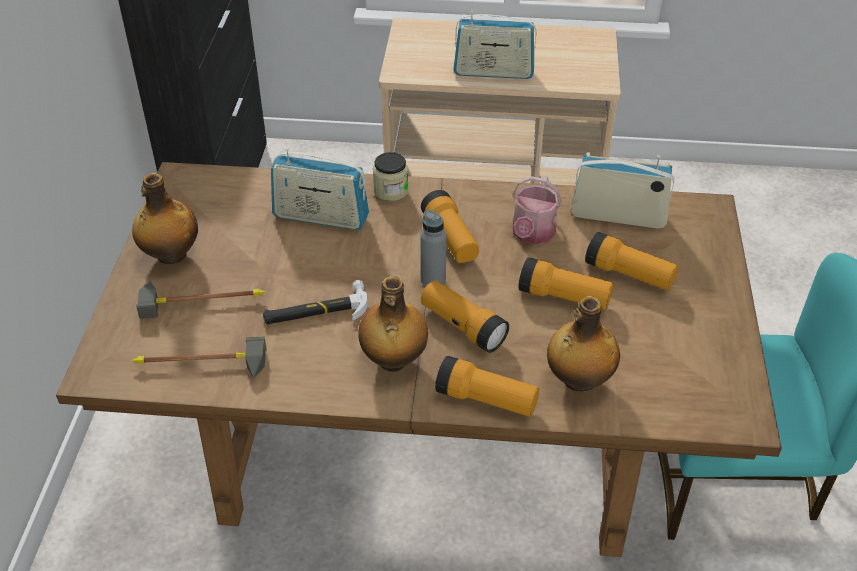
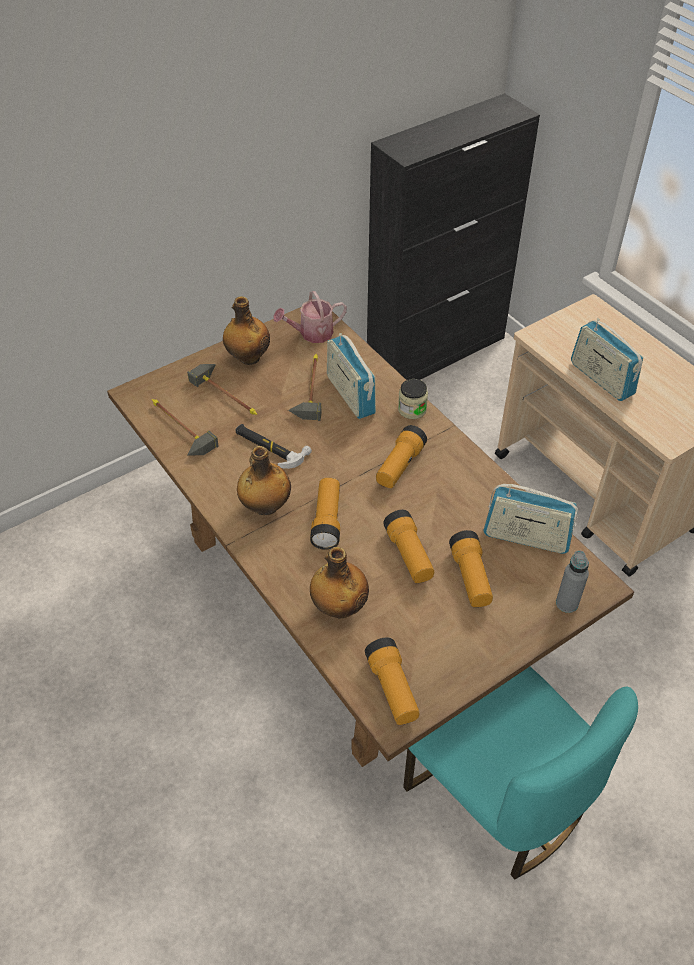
camera: 50 degrees right, 5 degrees up
grey bottle [420,210,447,287] -> grey bottle moved to [556,551,589,613]
flashlight [435,356,539,417] -> flashlight moved to [365,638,420,725]
watering can [512,176,562,245] -> watering can moved to [273,291,347,343]
radio [571,152,674,229] -> radio turned 135 degrees clockwise [483,484,578,554]
none -> hammer [288,354,322,421]

